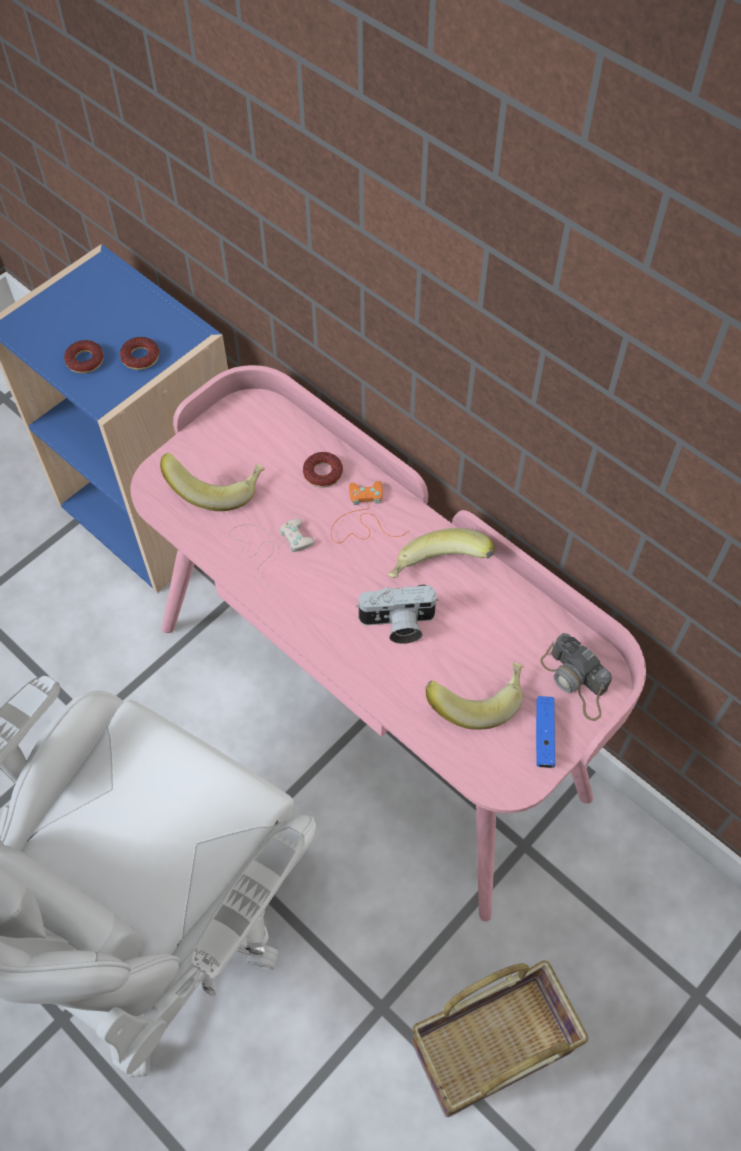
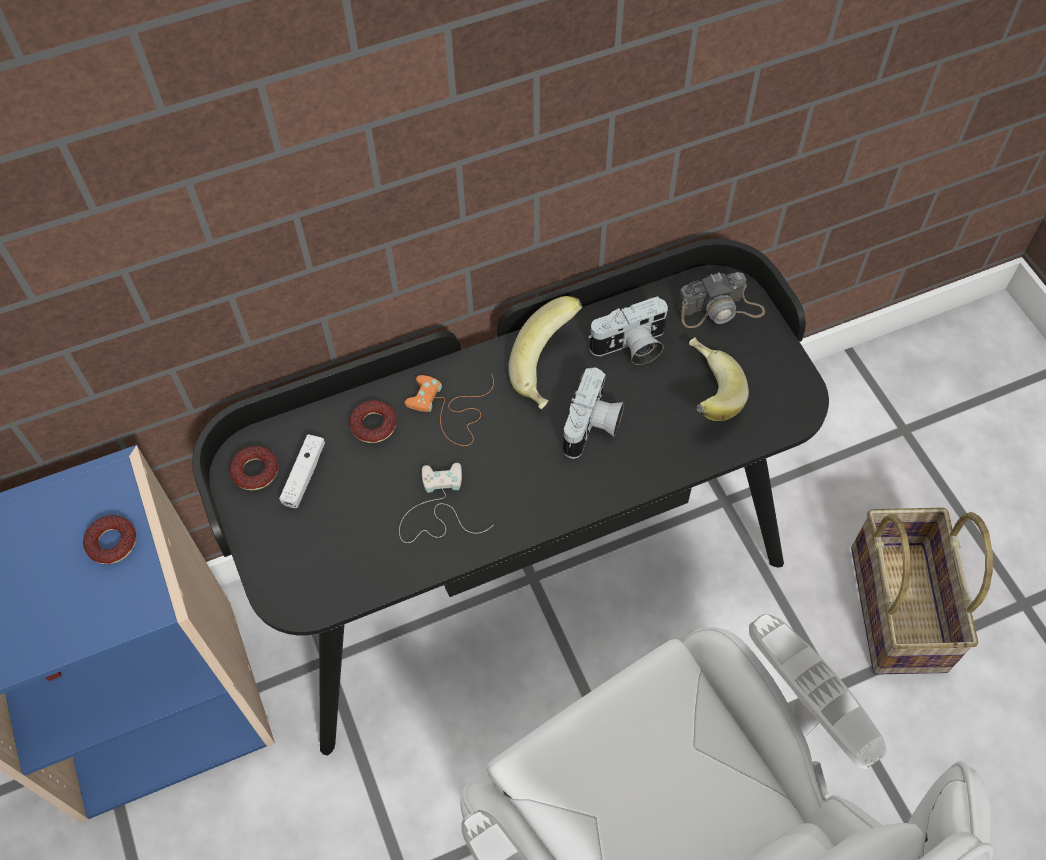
camera: 65 degrees left, 0 degrees up
donut [64,340,104,374] -> donut moved to [229,446,278,490]
pink desk [130,365,646,922] -> black desk [192,239,829,756]
banana [160,453,265,511] -> none
blue game controller [536,696,555,768] -> none
none -> white game controller [279,435,325,508]
none -> camera [588,296,668,365]

